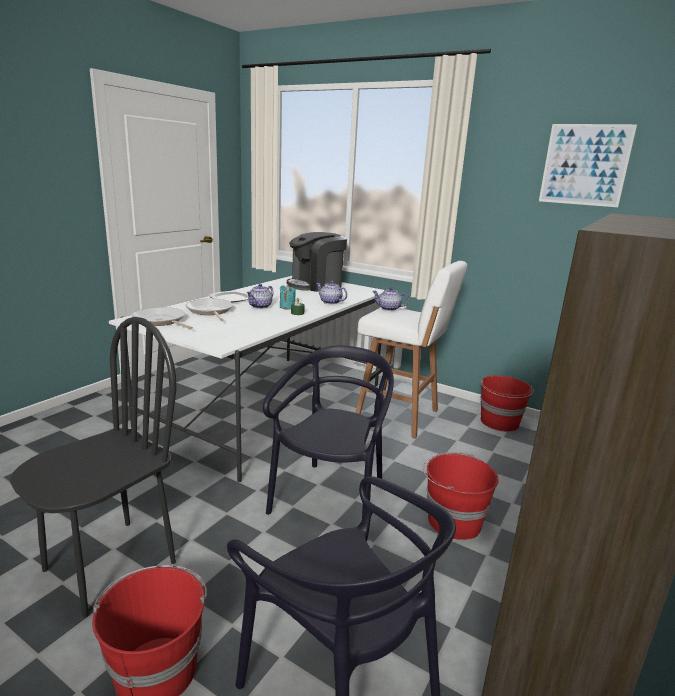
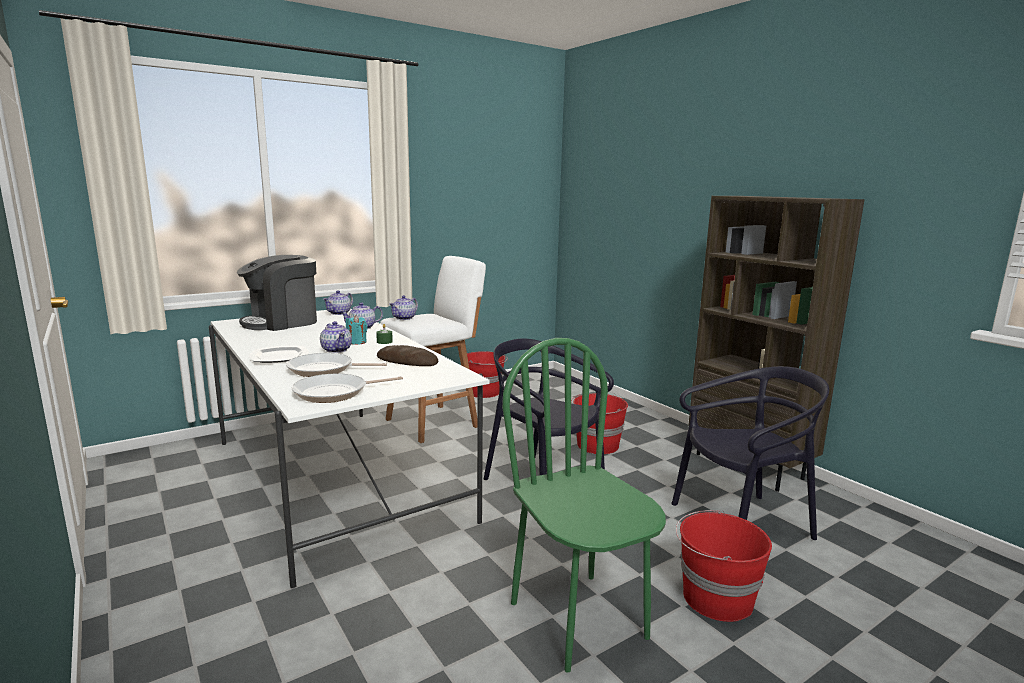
camera: 65 degrees left, 5 degrees down
black chair [10,317,176,618] -> green chair [502,338,666,672]
coffee machine [287,232,347,292] -> coffee machine turned 60 degrees clockwise [237,255,317,331]
picture [539,124,637,207] -> none
none -> teapot [323,290,353,315]
none -> bread [377,345,438,366]

